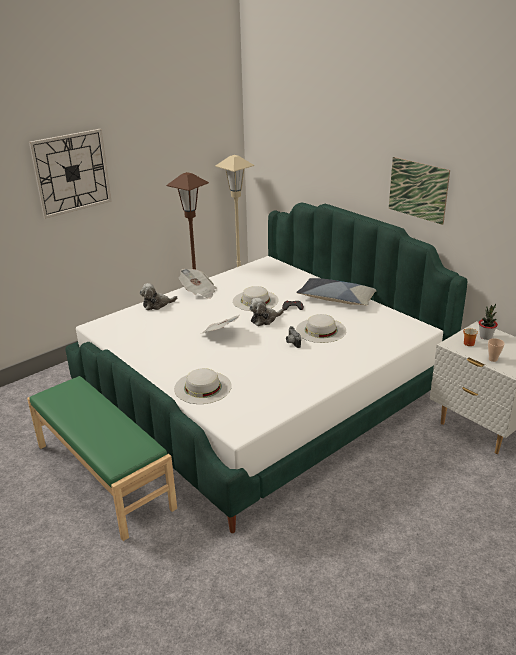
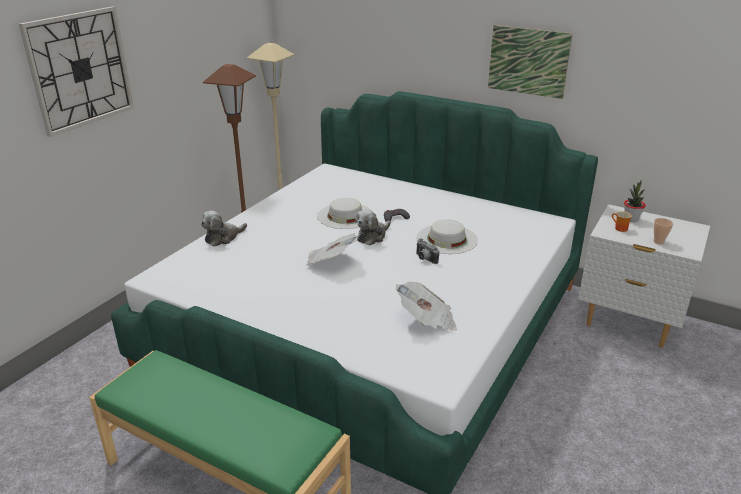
camera: 20 degrees left, 0 degrees up
white hat [174,368,232,404] -> none
newspaper [179,269,217,299] -> newspaper moved to [396,282,457,331]
pillow [297,278,376,306] -> none

